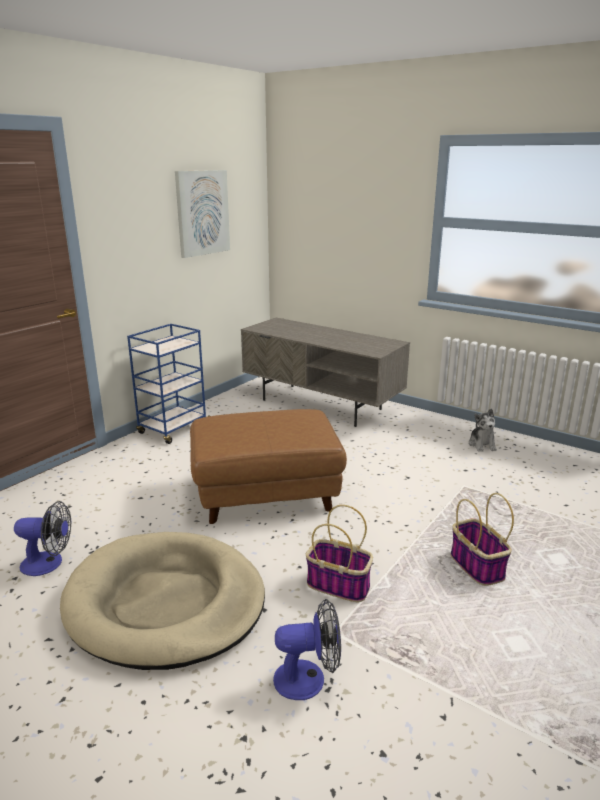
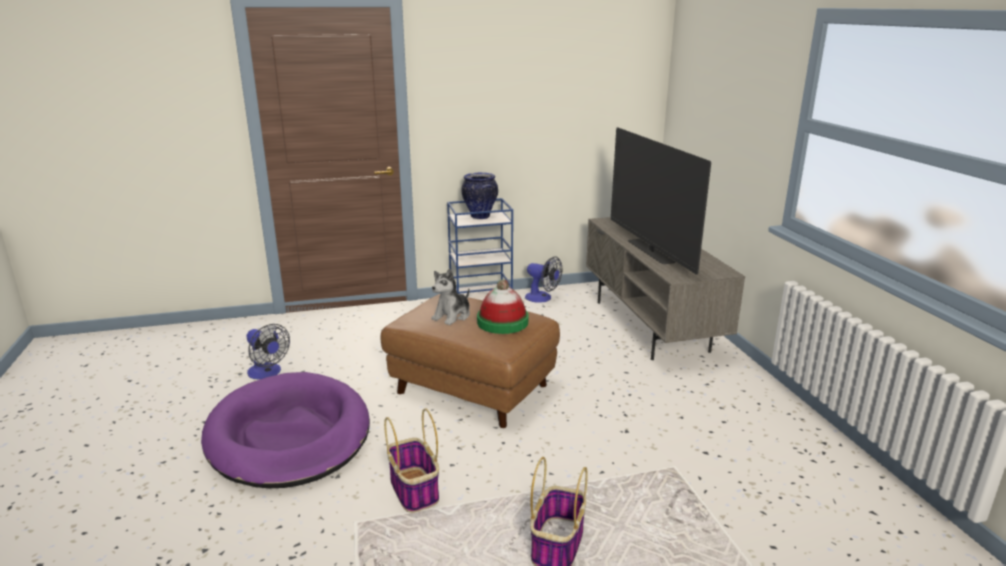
camera: 40 degrees right, 0 degrees up
beige dog bed [60,532,265,670] -> purple dog bed [201,372,370,488]
picture [175,170,230,258] -> none
fan [273,599,341,700] -> fan moved to [525,256,562,303]
plush toy [469,409,497,452] -> plush toy moved to [431,268,470,325]
none -> vase [461,172,498,219]
none -> hat [477,280,528,334]
none -> television [611,127,711,274]

